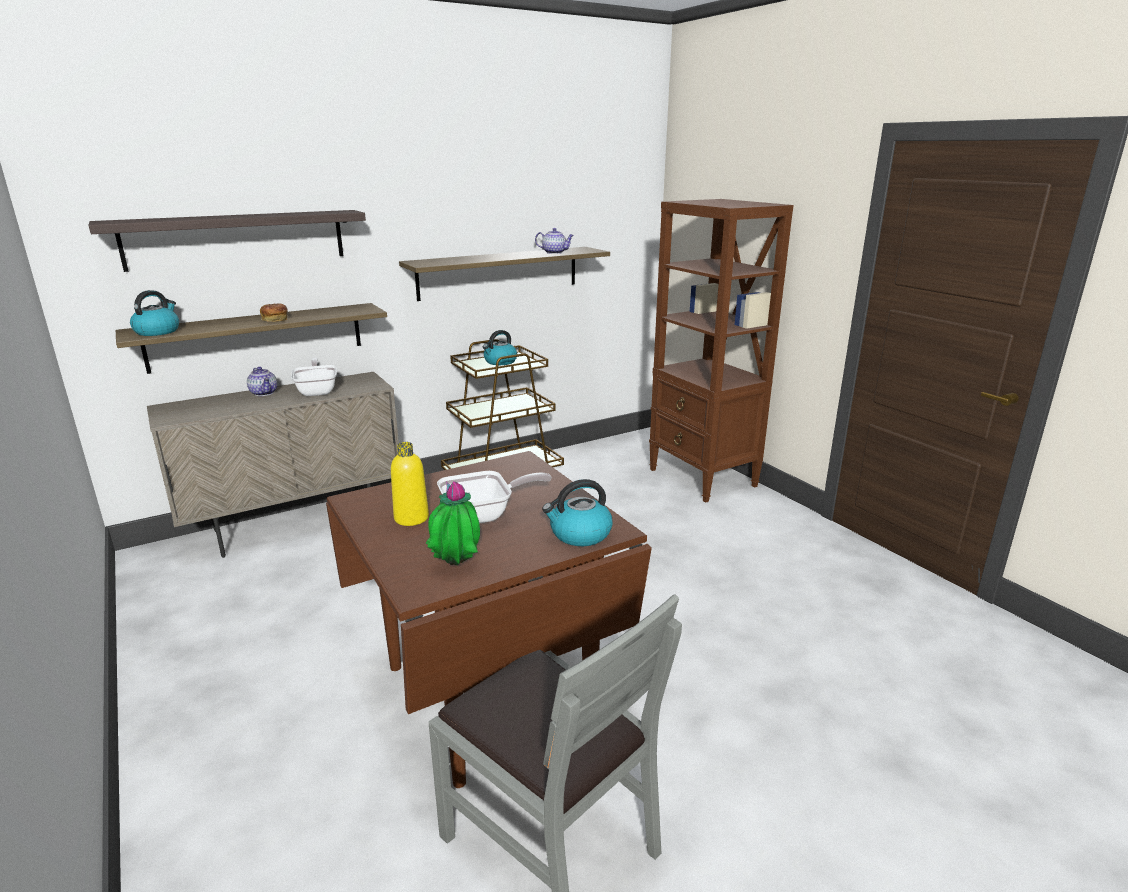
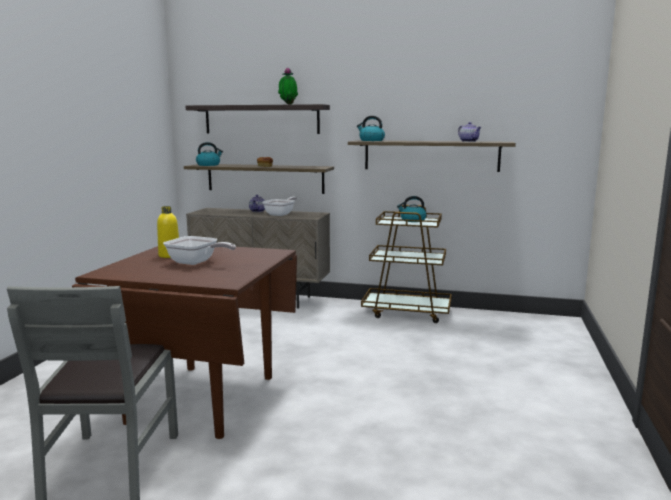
camera: 45 degrees right, 10 degrees down
potted plant [426,481,480,565] -> potted plant moved to [278,68,298,105]
kettle [542,479,613,546] -> kettle moved to [357,116,385,141]
brown bookcase [649,199,794,503] -> none

